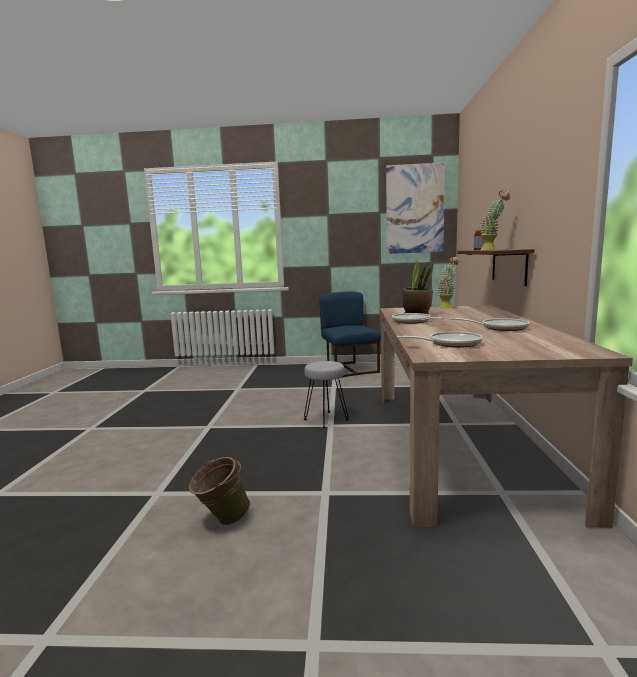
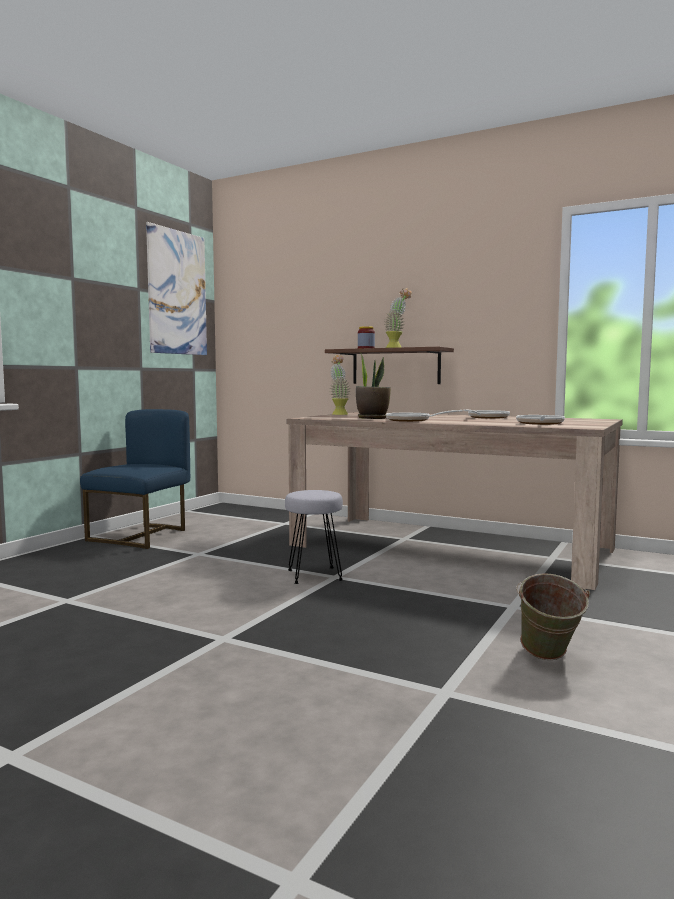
camera: 65 degrees left, 5 degrees down
blue chair [319,292,381,377] -> blue chair turned 105 degrees clockwise [80,409,190,549]

